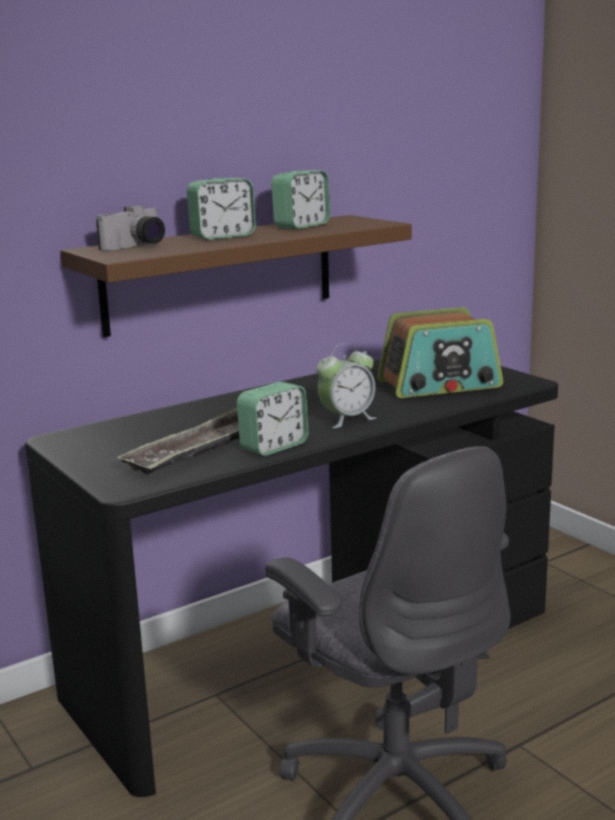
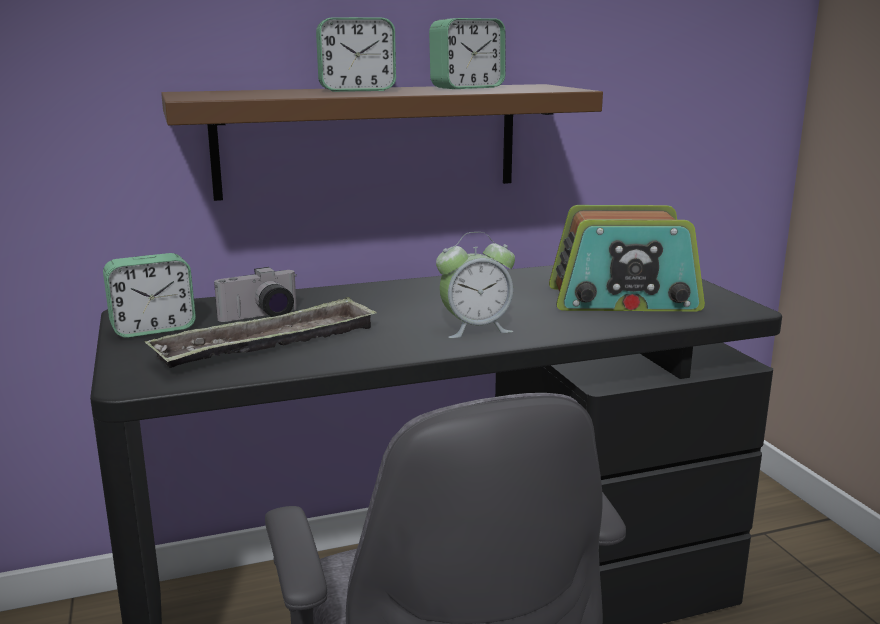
camera: 15 degrees right, 0 degrees up
camera [96,206,165,251] -> camera moved to [214,267,297,322]
alarm clock [237,382,308,456] -> alarm clock moved to [103,253,196,338]

